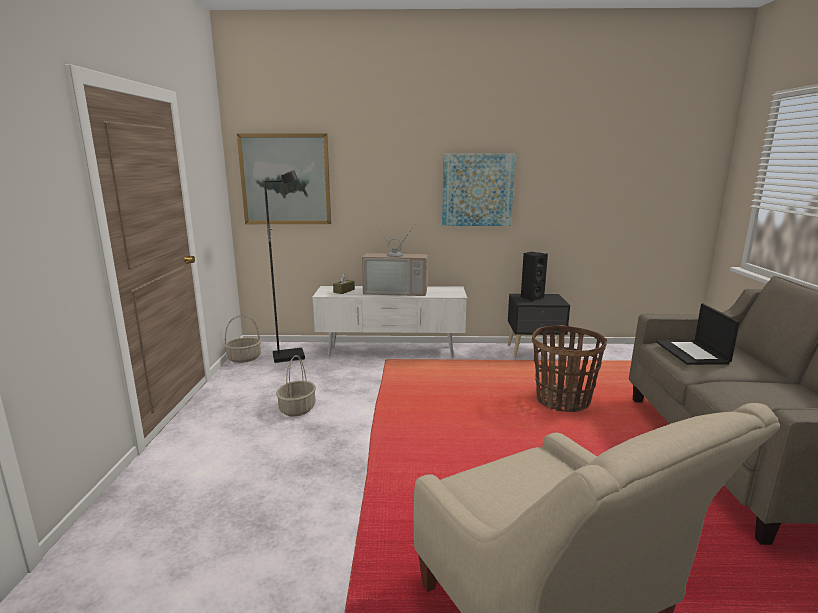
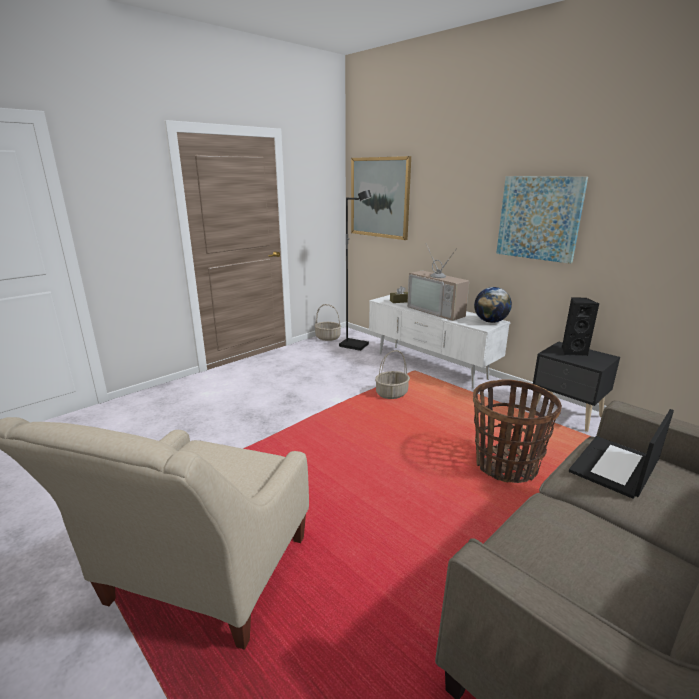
camera: 45 degrees right, 5 degrees up
basket [276,355,316,416] -> basket moved to [375,350,410,399]
none -> globe [474,287,512,323]

